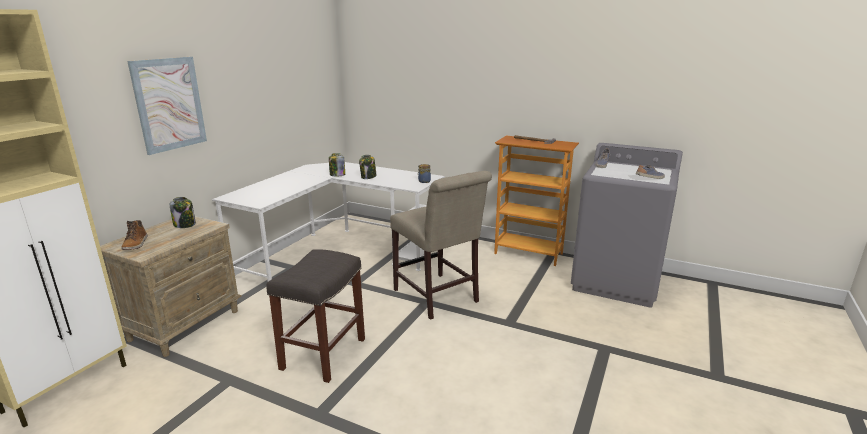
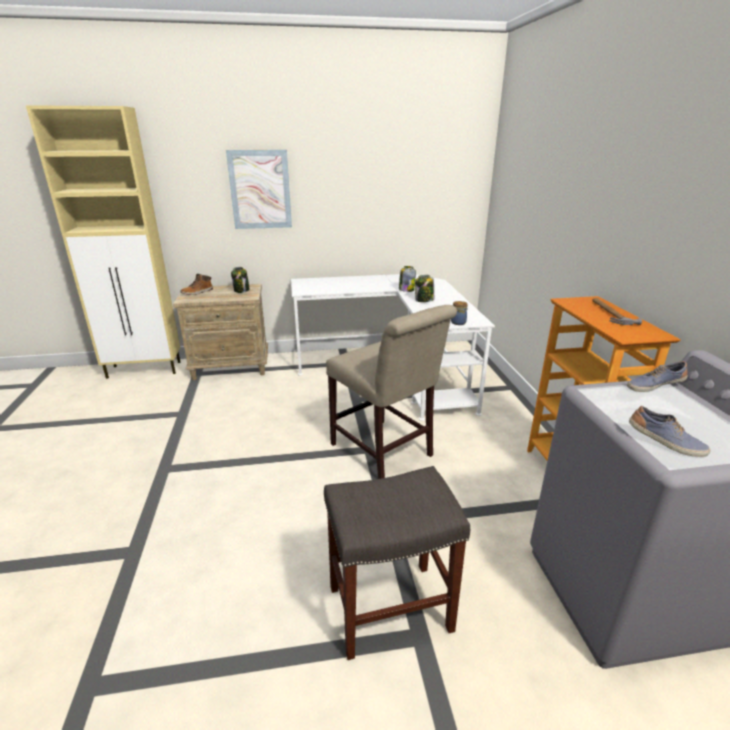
camera: 55 degrees right, 5 degrees up
grey stool [266,249,365,383] -> grey stool moved to [324,466,470,660]
beige chair [390,171,492,320] -> beige chair turned 60 degrees counterclockwise [326,305,457,479]

